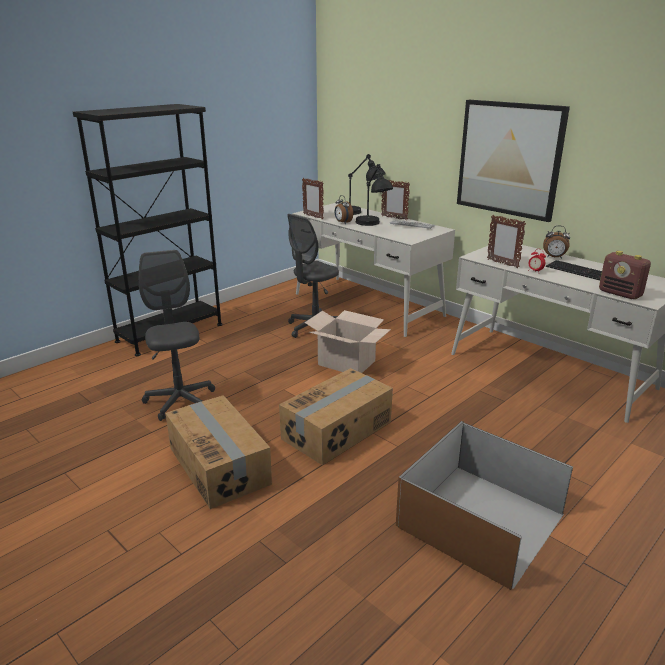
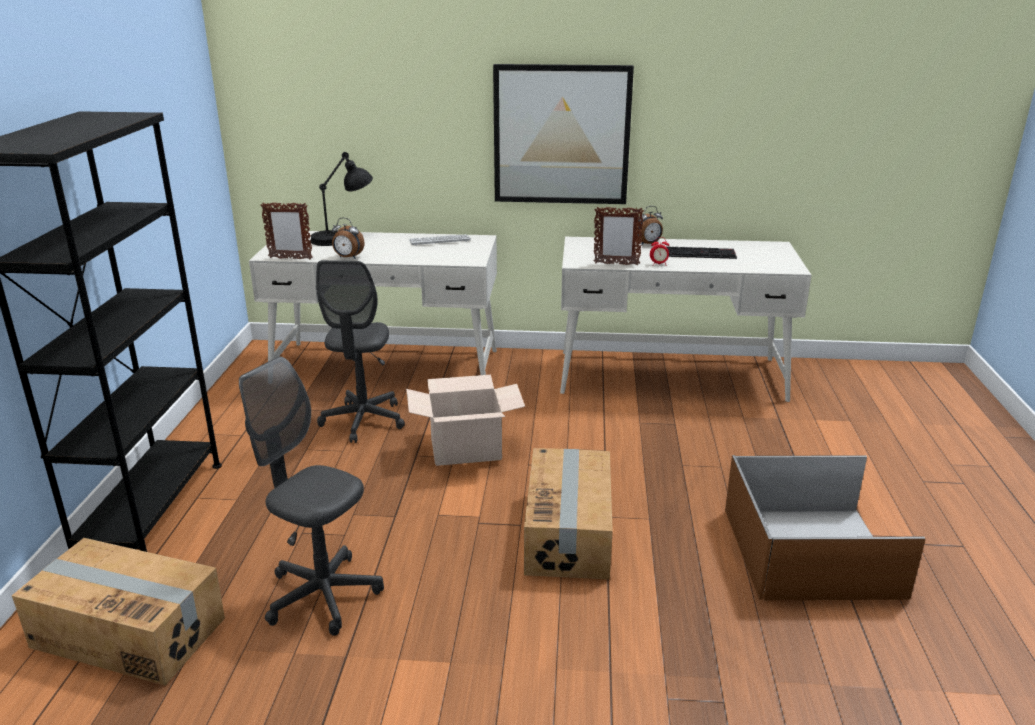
camera: 40 degrees left, 0 degrees up
cardboard box [166,395,272,509] -> cardboard box moved to [12,538,225,685]
black table lamp [356,164,393,226] -> none
picture frame [381,180,410,220] -> none
radio [599,251,651,299] -> none

